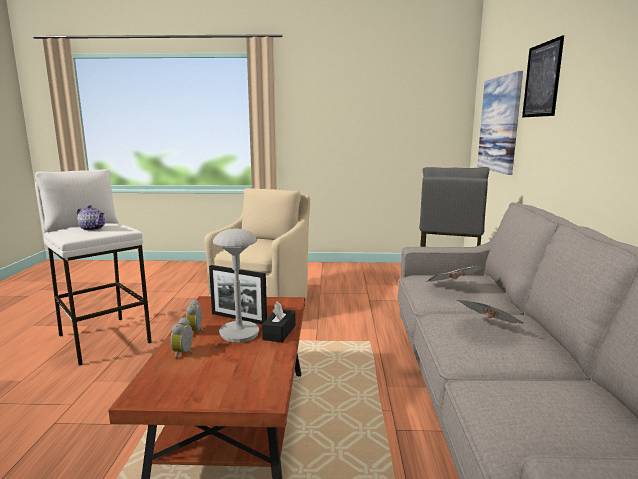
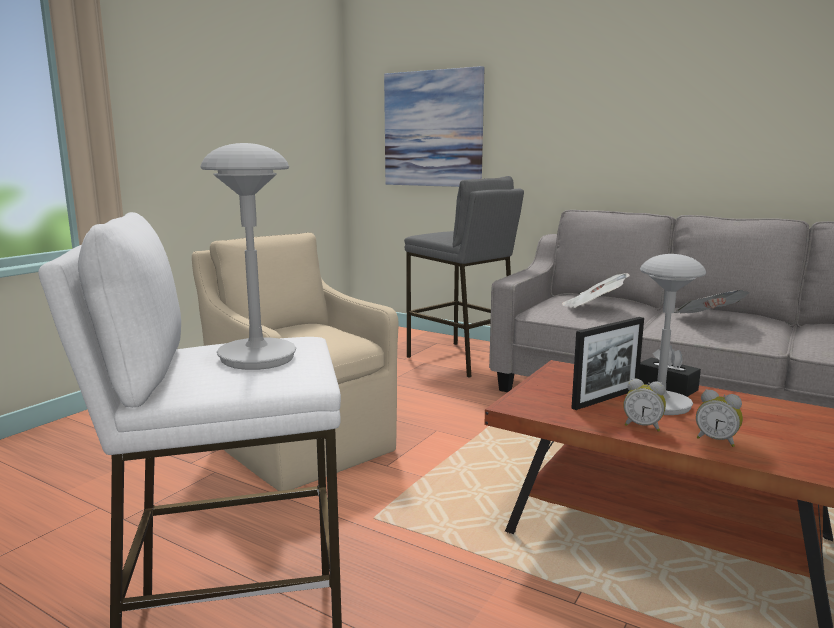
camera: 60 degrees left, 0 degrees up
teapot [77,205,105,231] -> grey table lamp [200,143,296,370]
picture [522,35,564,117] -> none

